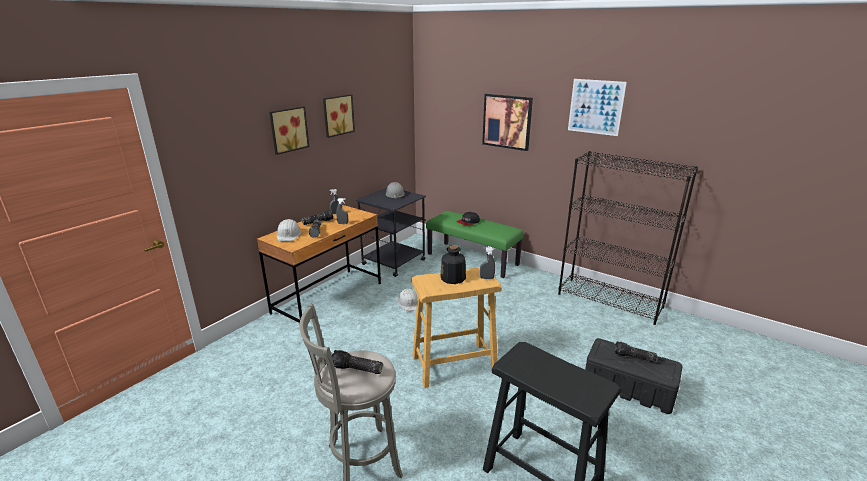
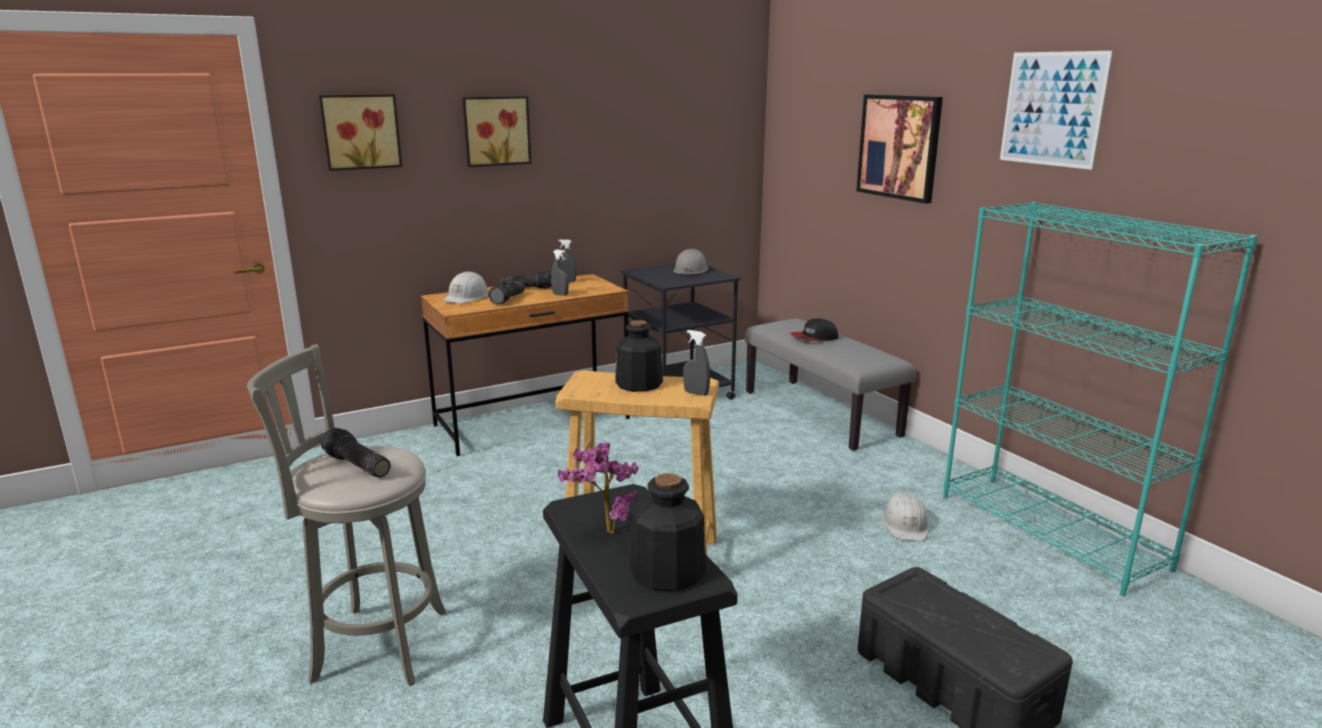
camera: 25 degrees right, 5 degrees down
picture [323,94,355,138] -> picture moved to [319,94,402,171]
white hard hat [397,289,417,311] -> white hard hat moved to [881,493,929,541]
green bench [426,211,524,278] -> grey bench [745,318,915,451]
black bookcase [558,151,698,325] -> turquoise bookcase [943,202,1257,596]
flashlight [614,341,657,362] -> none
none -> potted plant [558,442,638,534]
none -> bottle [630,473,706,591]

